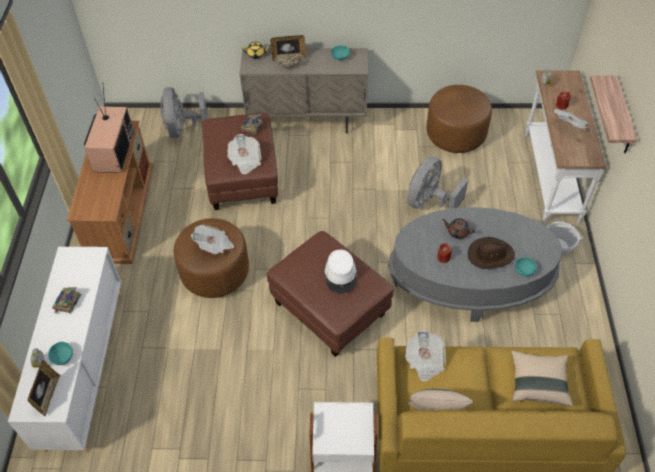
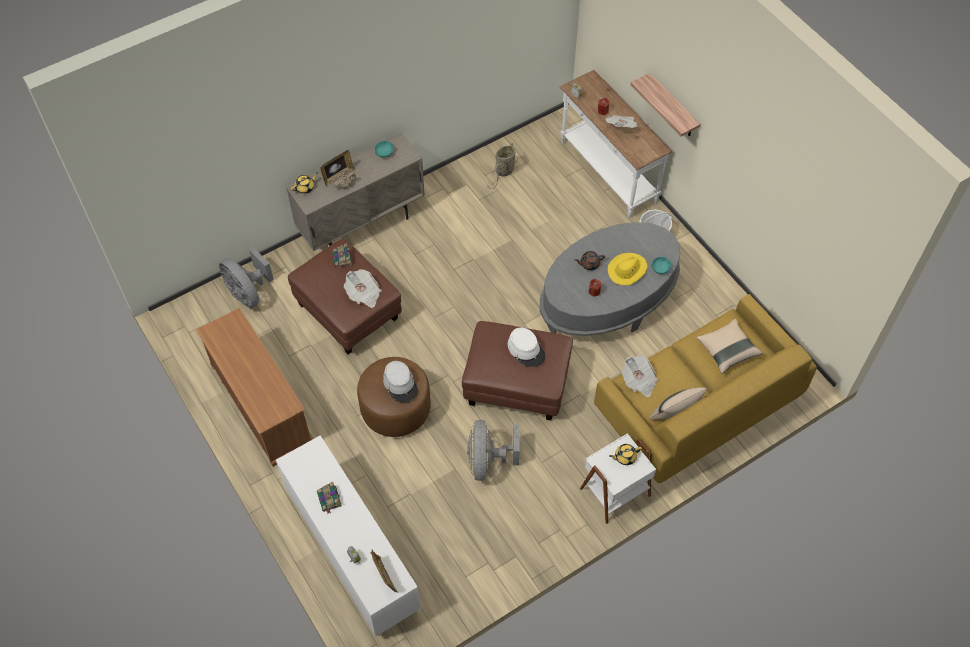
camera: 35 degrees left, 5 degrees up
turquoise bowl [48,342,73,365] -> none
television [84,82,134,173] -> none
newspaper [191,225,234,254] -> grey hat [383,361,418,402]
grey fan [407,156,468,209] -> grey fan moved to [467,420,520,481]
brown ottoman [427,85,492,153] -> basket [487,143,518,189]
brown hat [468,237,515,269] -> yellow hat [608,253,647,285]
none -> yellow teapot [609,444,642,465]

